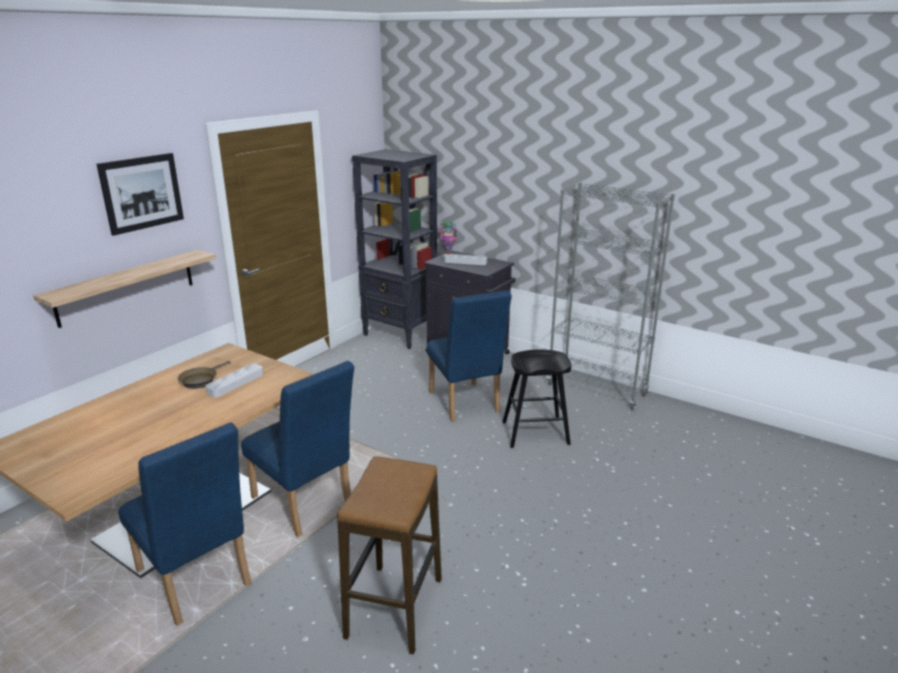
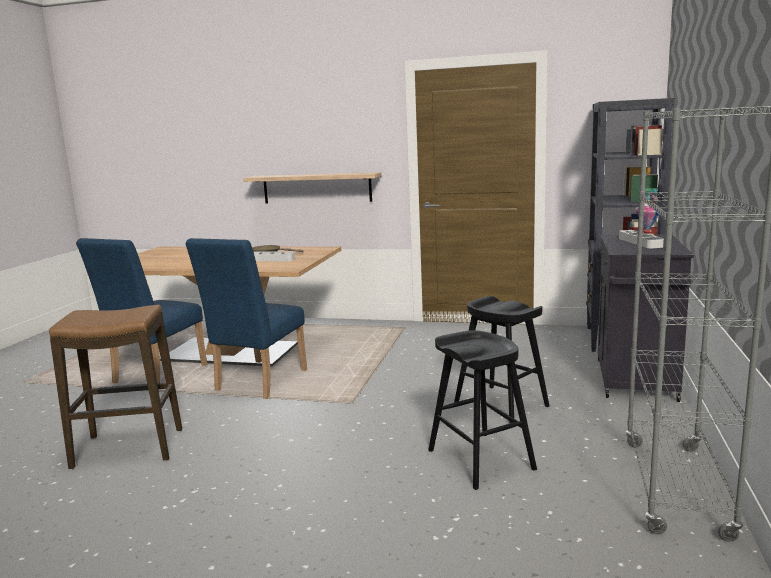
camera: 70 degrees right, 10 degrees down
picture [97,153,184,236] -> none
blue chair [427,290,512,422] -> black stool [454,296,549,424]

